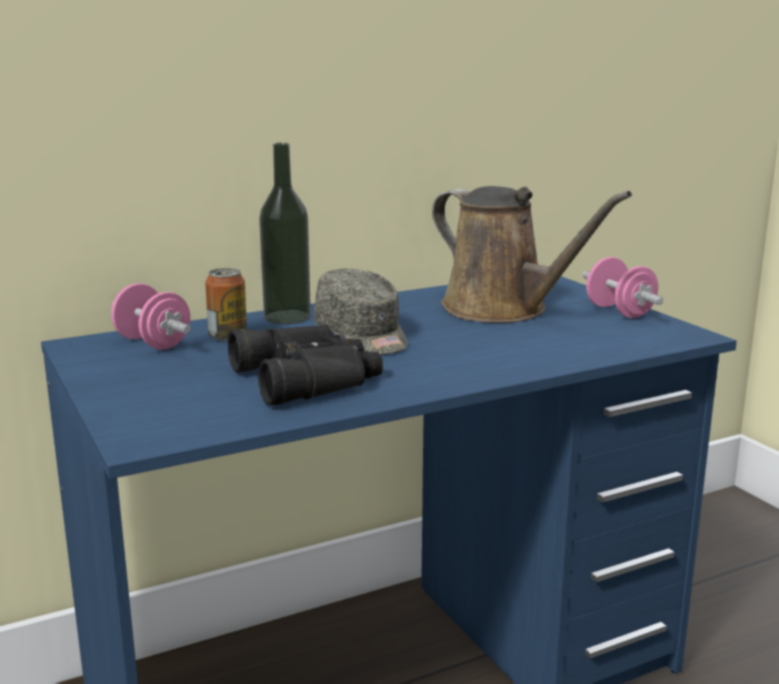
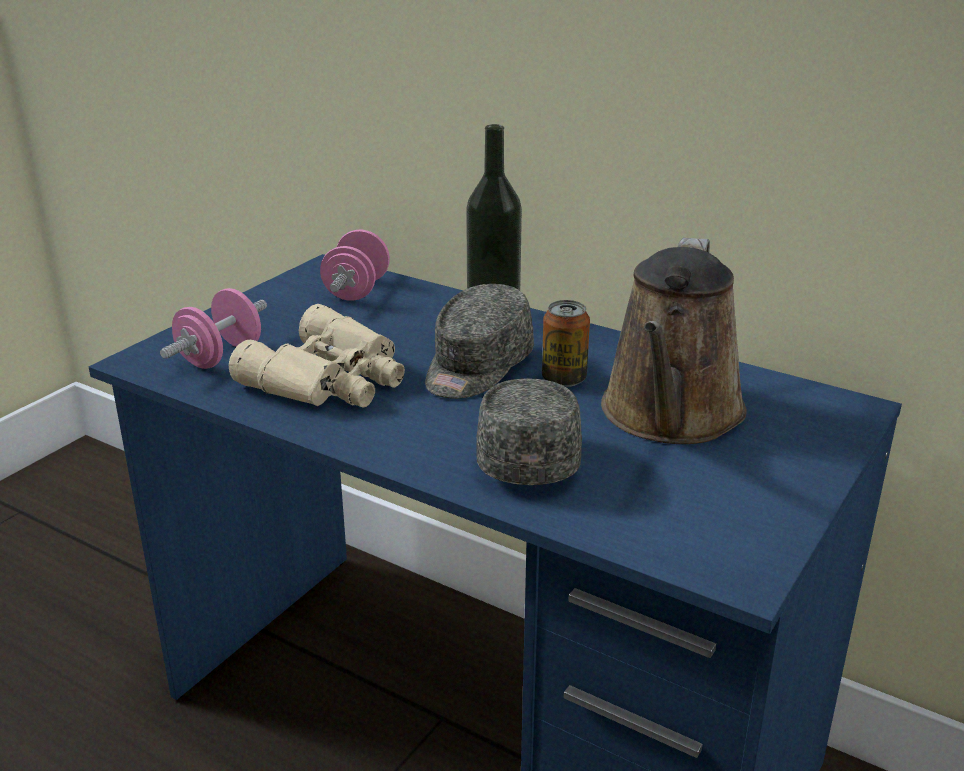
camera: 60 degrees right, 10 degrees up
can [205,268,247,341] -> can moved to [542,300,590,387]
black binoculars [228,324,383,406] -> beige binoculars [229,304,405,408]
pink dumbbell [583,257,663,318] -> pink dumbbell moved to [160,288,267,369]
none -> grey cap [476,378,582,485]

